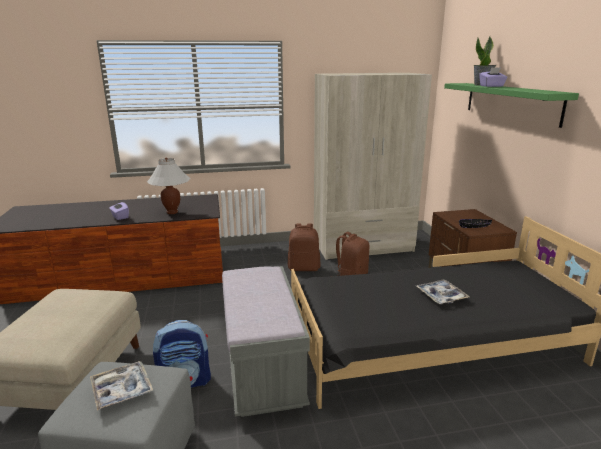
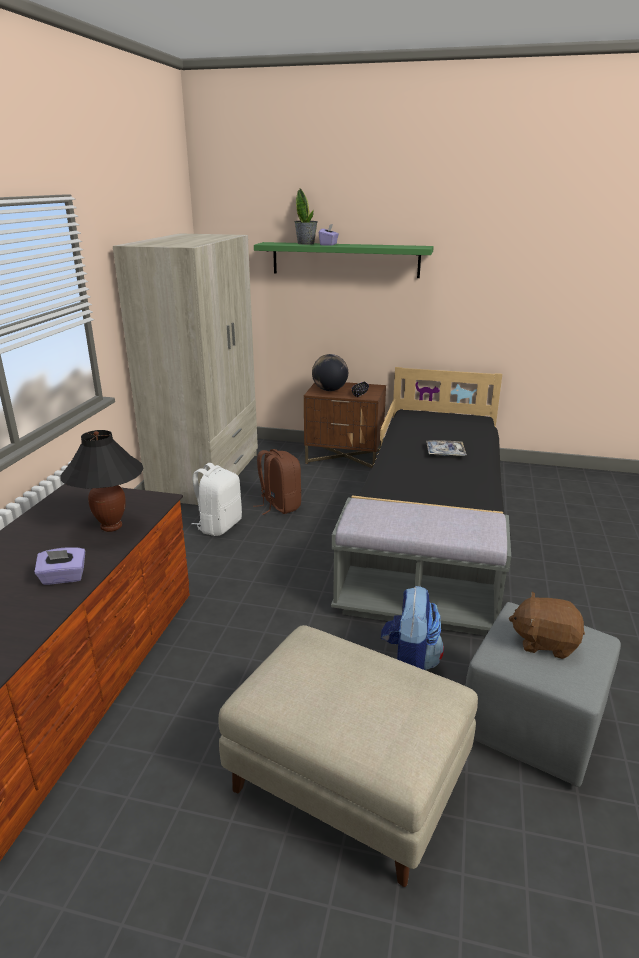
camera: 65 degrees left, 5 degrees up
tray [90,361,153,411] -> brown plush toy [509,591,585,659]
white table lamp [147,157,190,214] -> black table lamp [60,430,143,532]
brown backpack [288,223,321,271] -> white backpack [191,463,242,536]
none -> globe [312,354,348,391]

